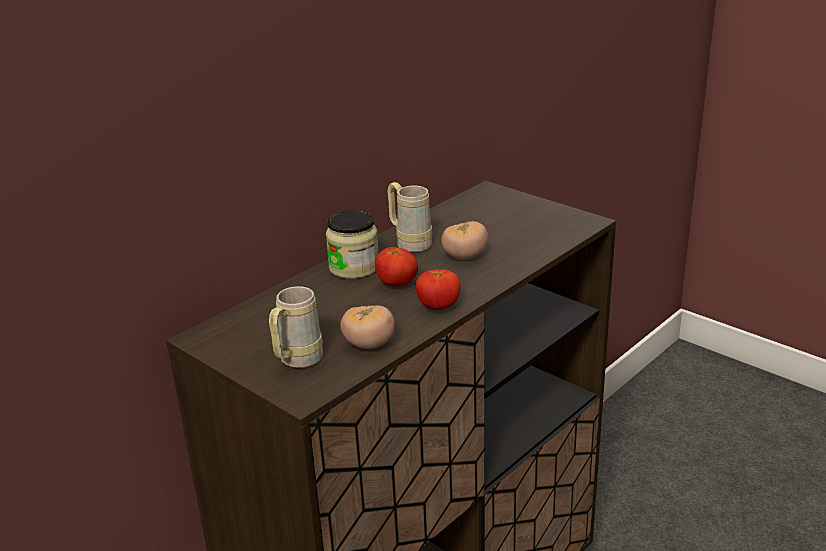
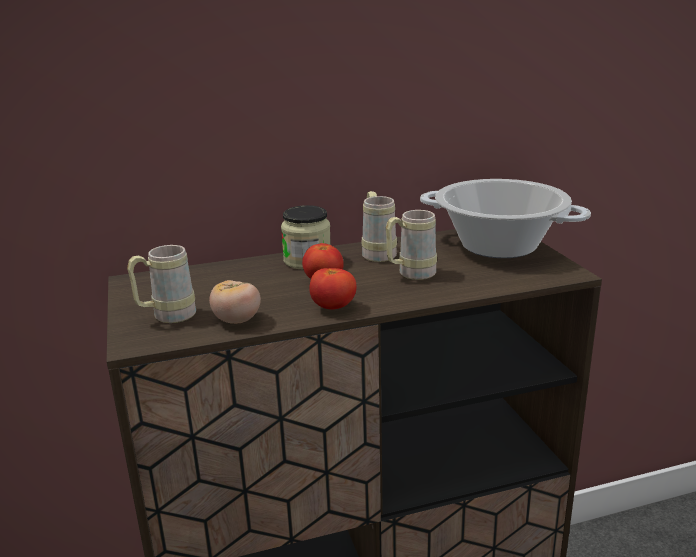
camera: 30 degrees right, 5 degrees down
tomato [441,221,488,260] -> beige mug [386,210,437,280]
none -> cooking pot [420,179,591,258]

